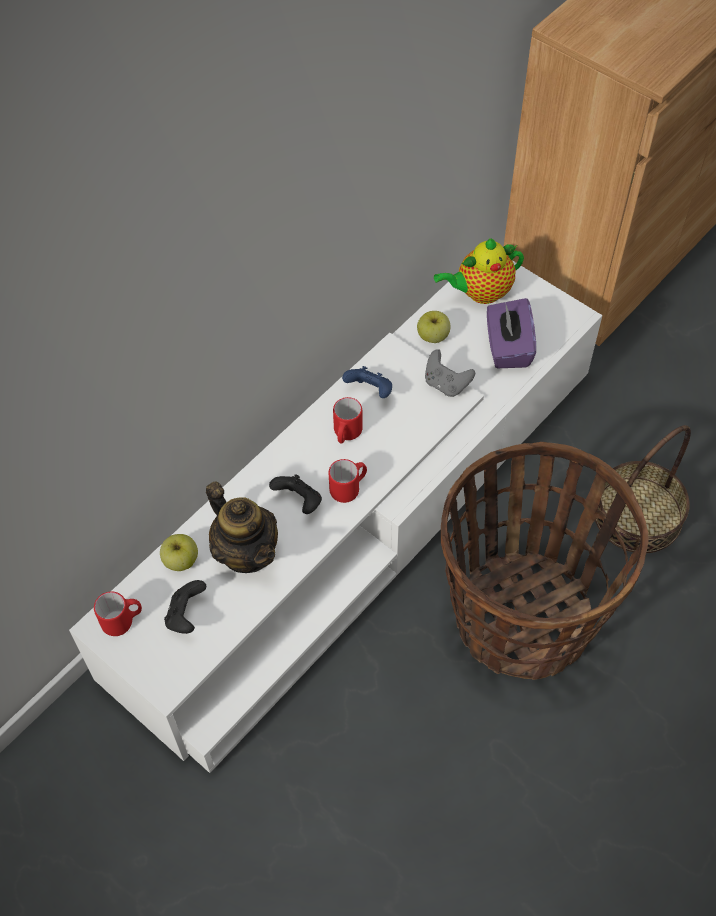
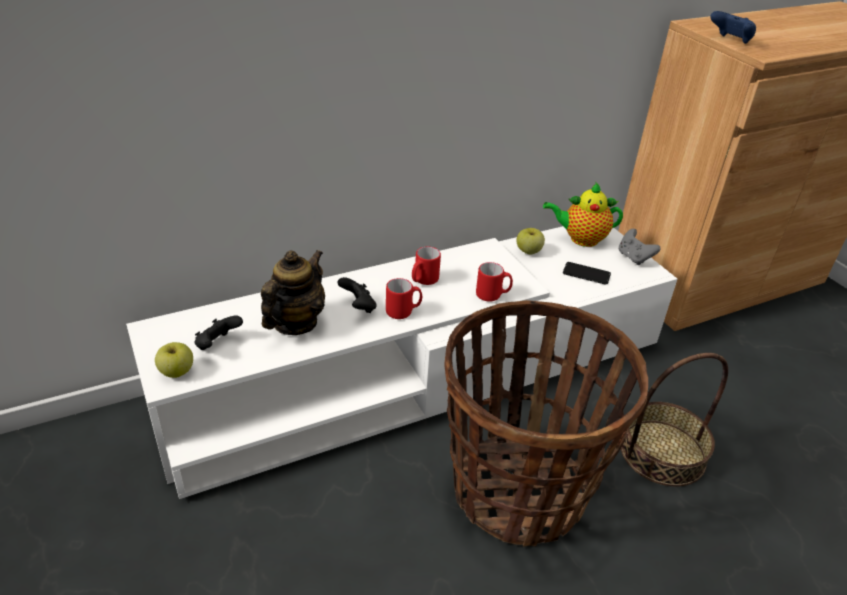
camera: 20 degrees right, 20 degrees down
red mug [94,591,142,636] -> red mug moved to [476,262,513,302]
apple [160,534,198,571] -> apple moved to [155,342,193,378]
teapot [206,482,278,573] -> teapot turned 135 degrees counterclockwise [261,250,325,335]
blue game controller [342,366,392,398] -> blue game controller moved to [710,11,756,44]
grey game controller [425,349,475,397] -> grey game controller moved to [619,229,661,265]
purple tissue box [487,298,536,368] -> phone [563,262,611,285]

